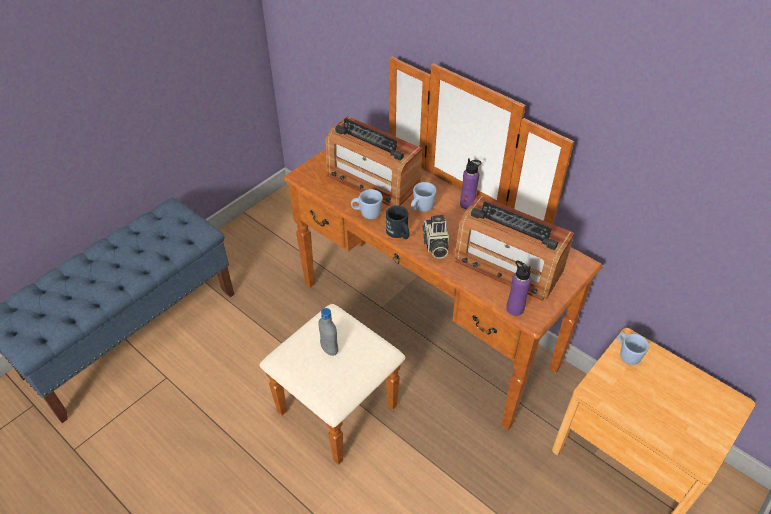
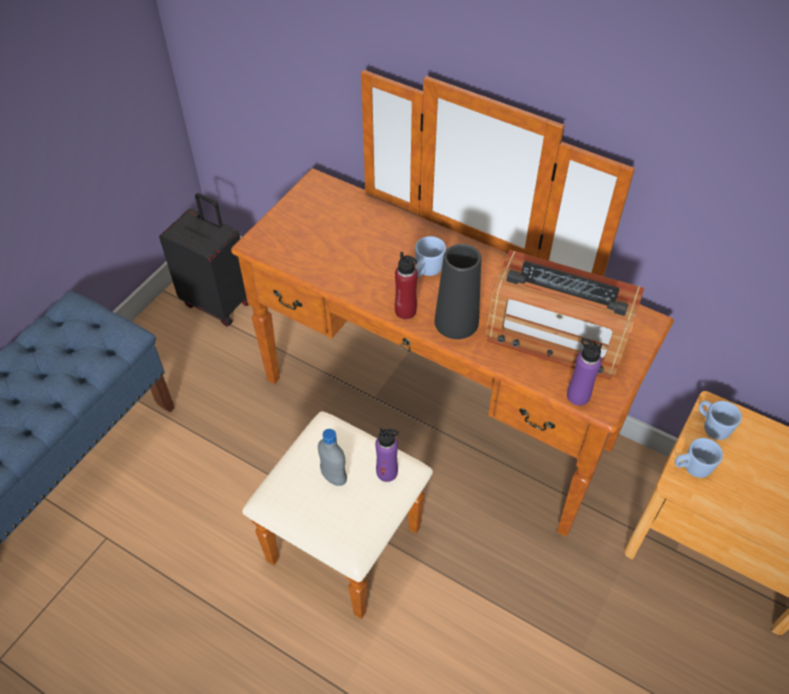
camera: 10 degrees left, 5 degrees up
radio [326,116,422,207] -> none
blue mug [351,189,383,219] -> blue mug moved to [675,438,723,478]
black mug [386,206,409,239] -> red bottle [395,252,418,319]
camera [422,215,449,259] -> black vase [434,244,481,339]
purple bottle [460,158,481,210] -> purple bottle moved to [375,428,399,482]
none -> black suitcase [159,193,249,326]

